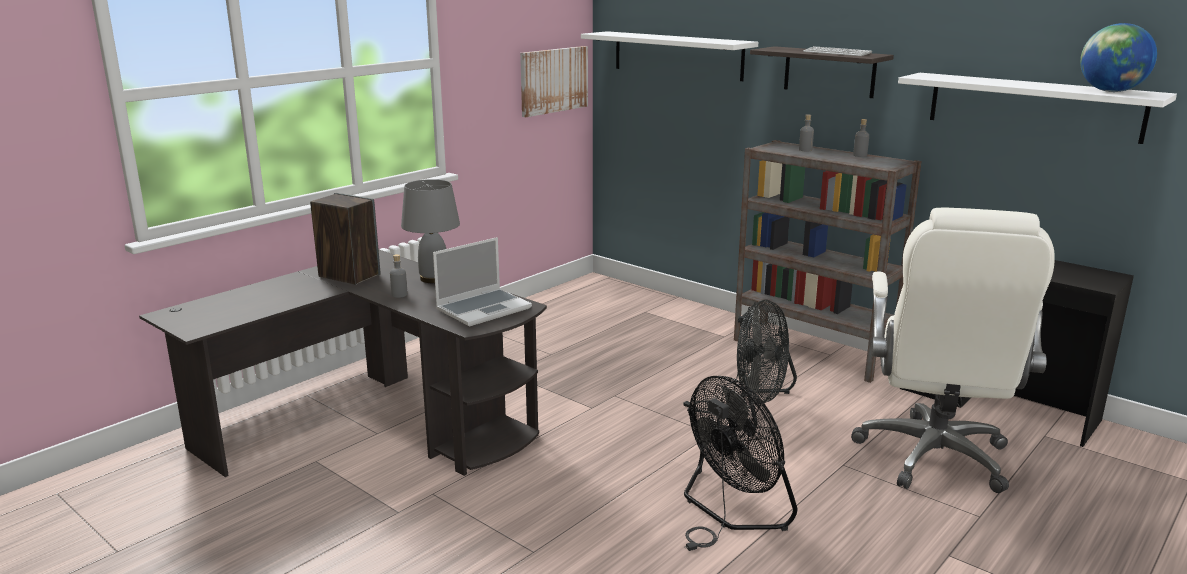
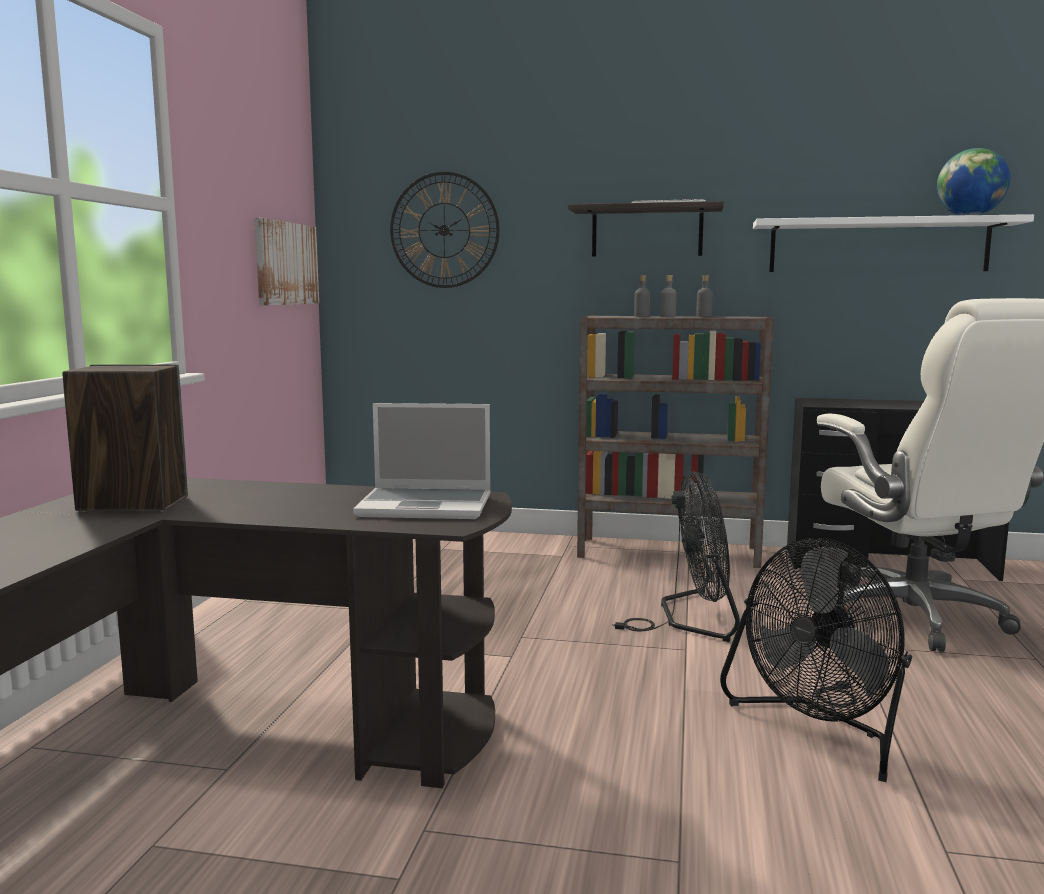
camera: 30 degrees left, 10 degrees down
grey bottle [390,254,407,298] -> grey bottle moved to [660,275,677,317]
grey table lamp [401,179,460,283] -> none
laptop [433,237,532,326] -> laptop turned 75 degrees clockwise [353,403,490,519]
white shelf [581,31,758,81] -> wall clock [390,172,500,288]
black fan [684,376,797,551] -> black fan turned 150 degrees counterclockwise [720,538,912,782]

